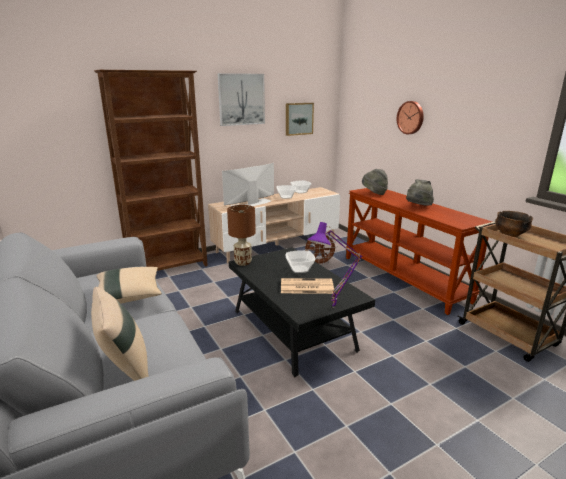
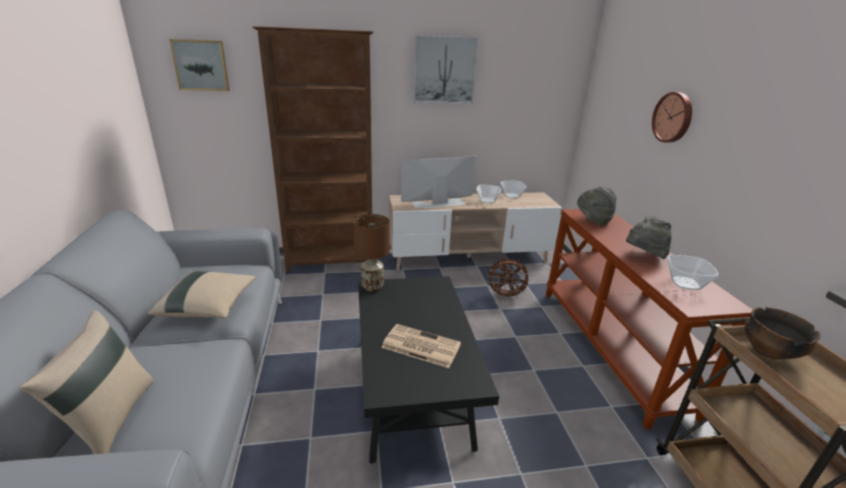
camera: 20 degrees right, 5 degrees up
bowl [285,250,315,273] -> bowl moved to [667,255,718,290]
picture [286,103,314,136] -> picture moved to [169,39,230,91]
purple table lamp [307,222,362,308] -> none

